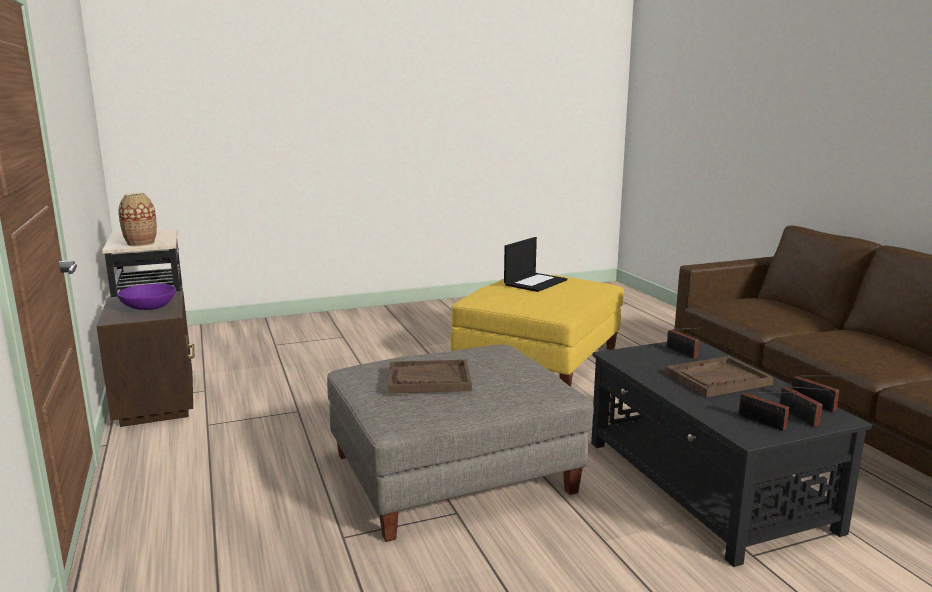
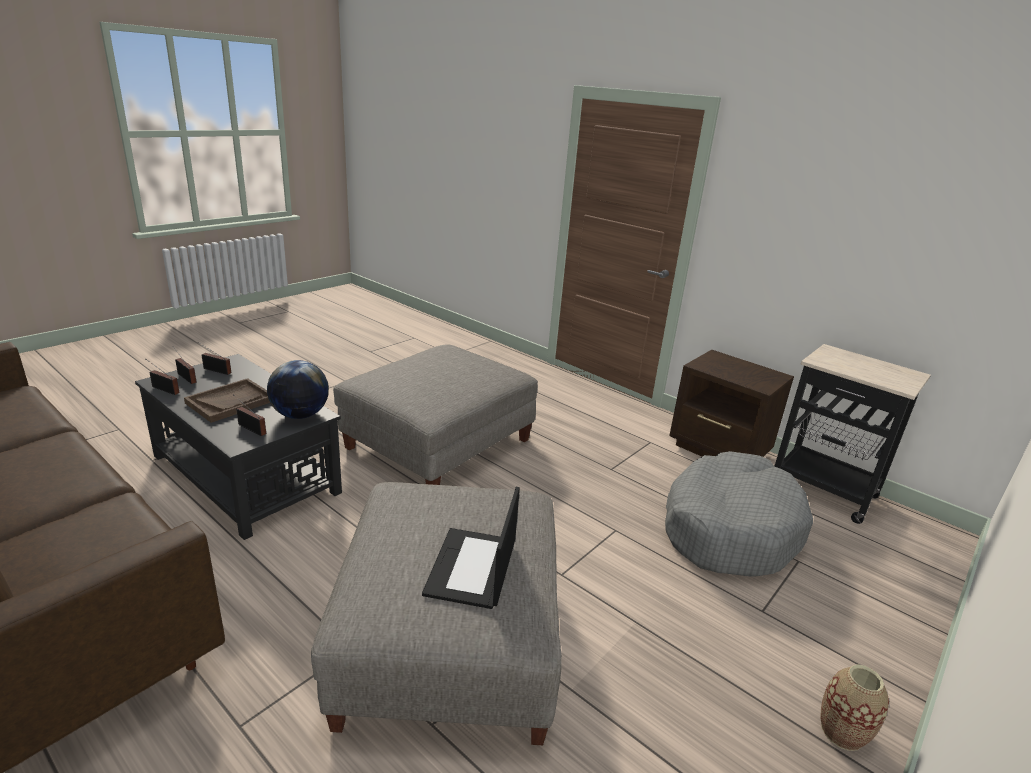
camera: 150 degrees right, 10 degrees up
purple bowl [117,284,176,310] -> none
vase [118,193,157,246] -> vase moved to [820,665,889,751]
brown tray [388,360,472,394] -> none
yellow ottoman [450,275,624,387] -> grey ottoman [311,482,562,745]
none -> globe [267,360,329,419]
none -> grey dog bed [665,451,813,576]

